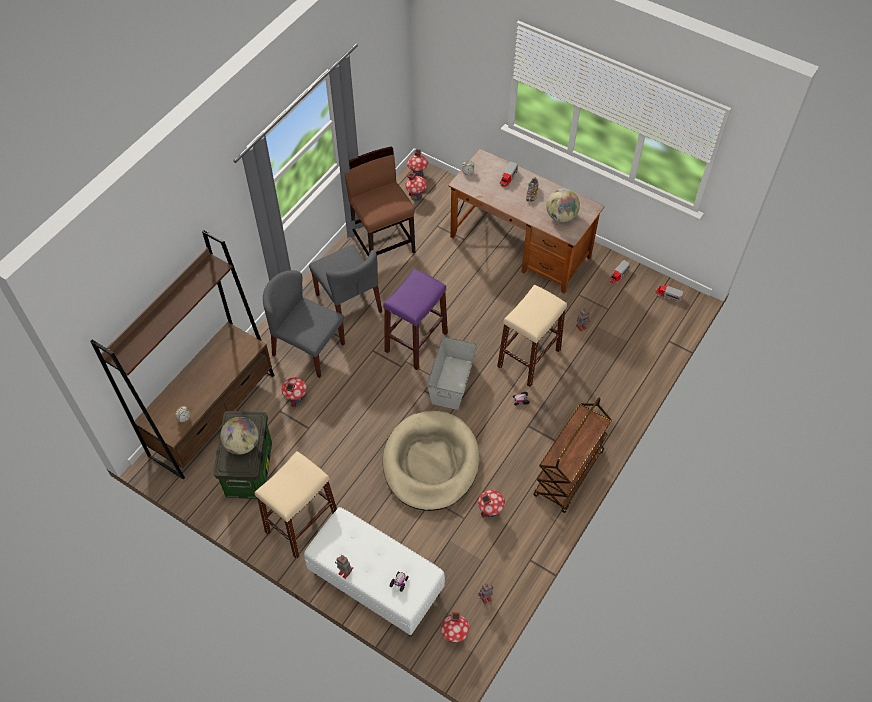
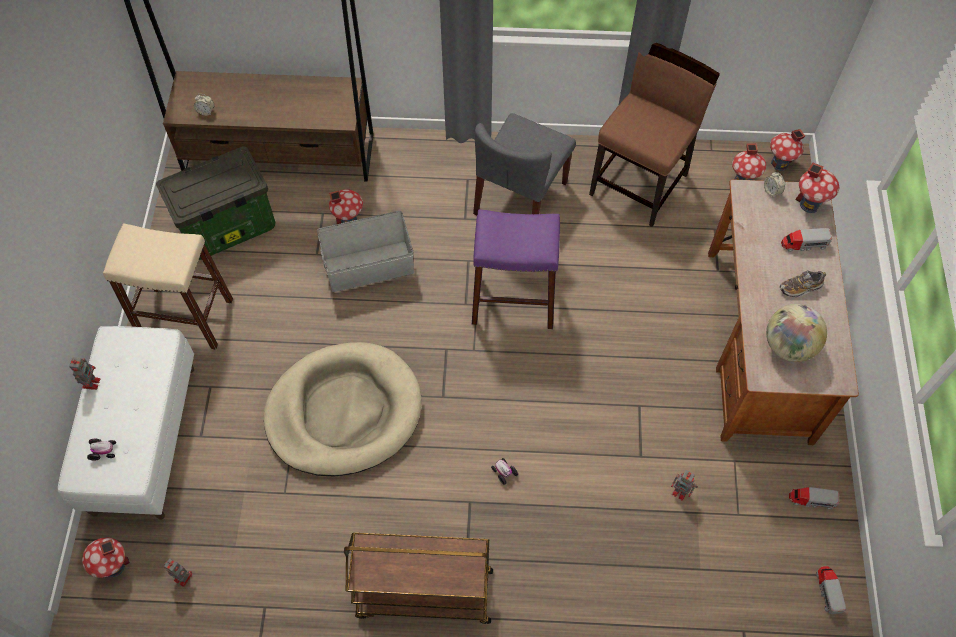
camera: 60 degrees right, 5 degrees up
globe [220,417,259,454] -> none
grey chair [263,270,345,378] -> none
grey storage box [427,336,478,410] -> grey storage box moved to [317,211,414,292]
toy house [478,490,505,518] -> toy house moved to [796,163,839,213]
beige stool [497,285,567,387] -> none

